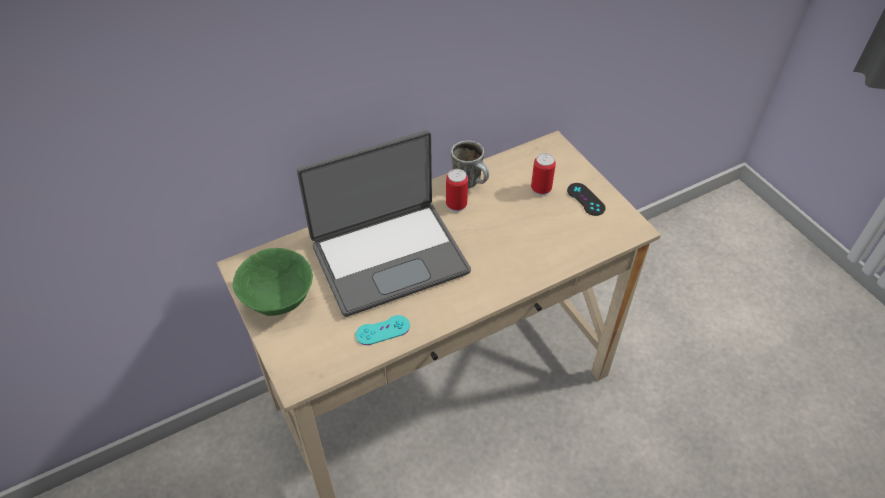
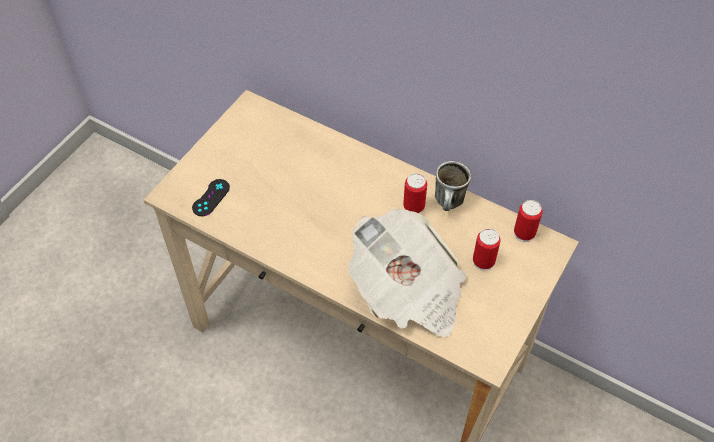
camera: 60 degrees right, 5 degrees up
green bowl [232,248,313,316] -> none
laptop [297,130,471,317] -> none
turquoise game controller [355,315,410,345] -> none
black game controller [567,183,606,216] -> black game controller moved to [192,179,230,216]
none -> newspaper [348,209,466,337]
none -> can [514,200,543,242]

